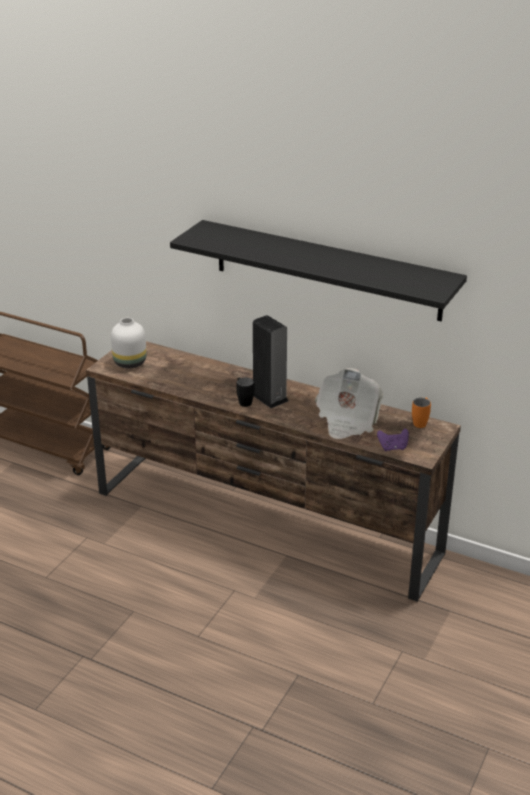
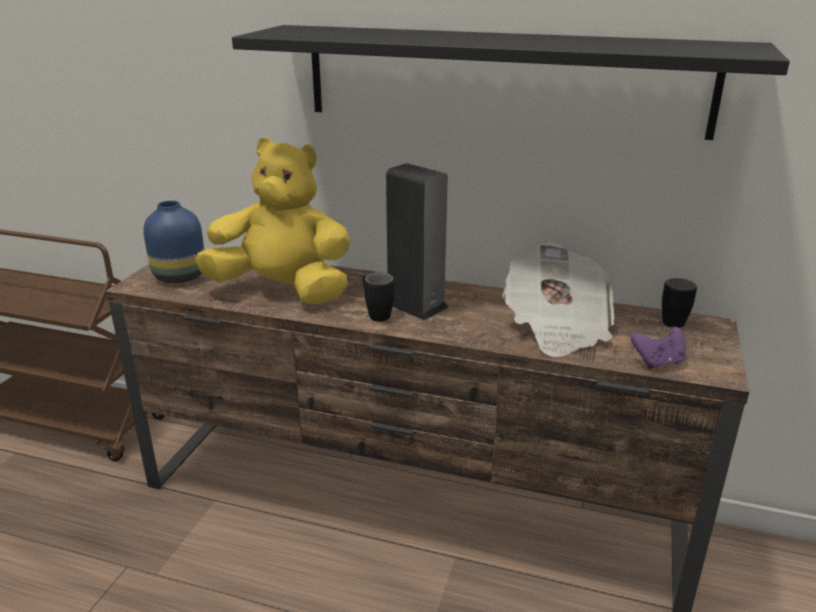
camera: 10 degrees left, 5 degrees down
white vase [111,318,147,368] -> blue vase [143,200,204,283]
orange mug [412,398,431,428] -> black mug [662,278,697,328]
none -> yellow plush toy [195,137,351,304]

